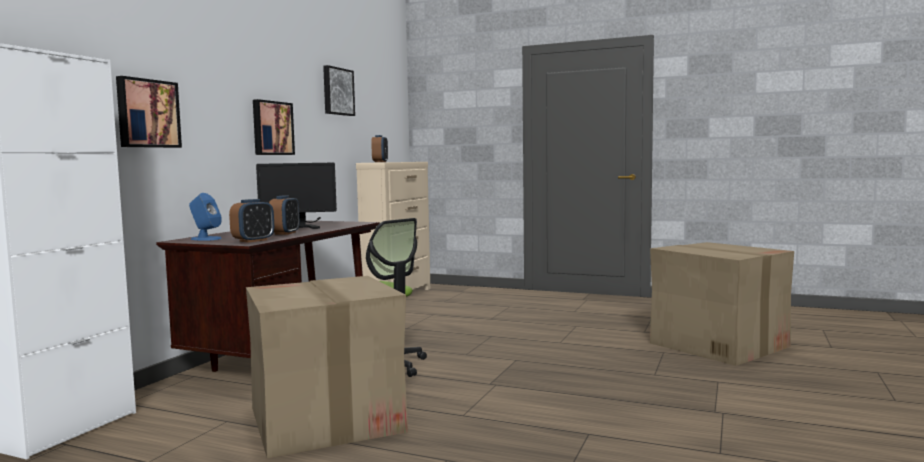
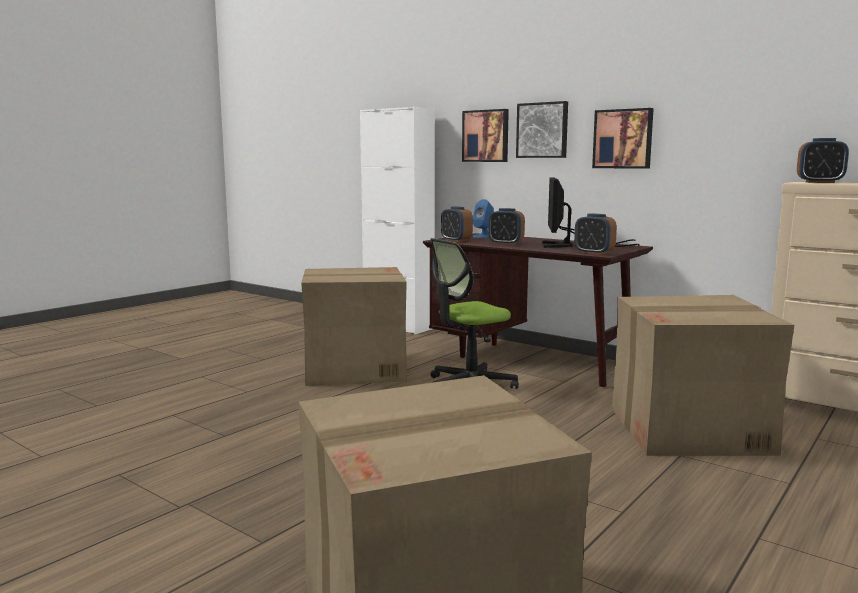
camera: 105 degrees right, 5 degrees up
picture [323,65,355,116] -> picture moved to [516,101,568,158]
none -> alarm clock [574,213,617,255]
none -> cardboard box [612,295,794,456]

